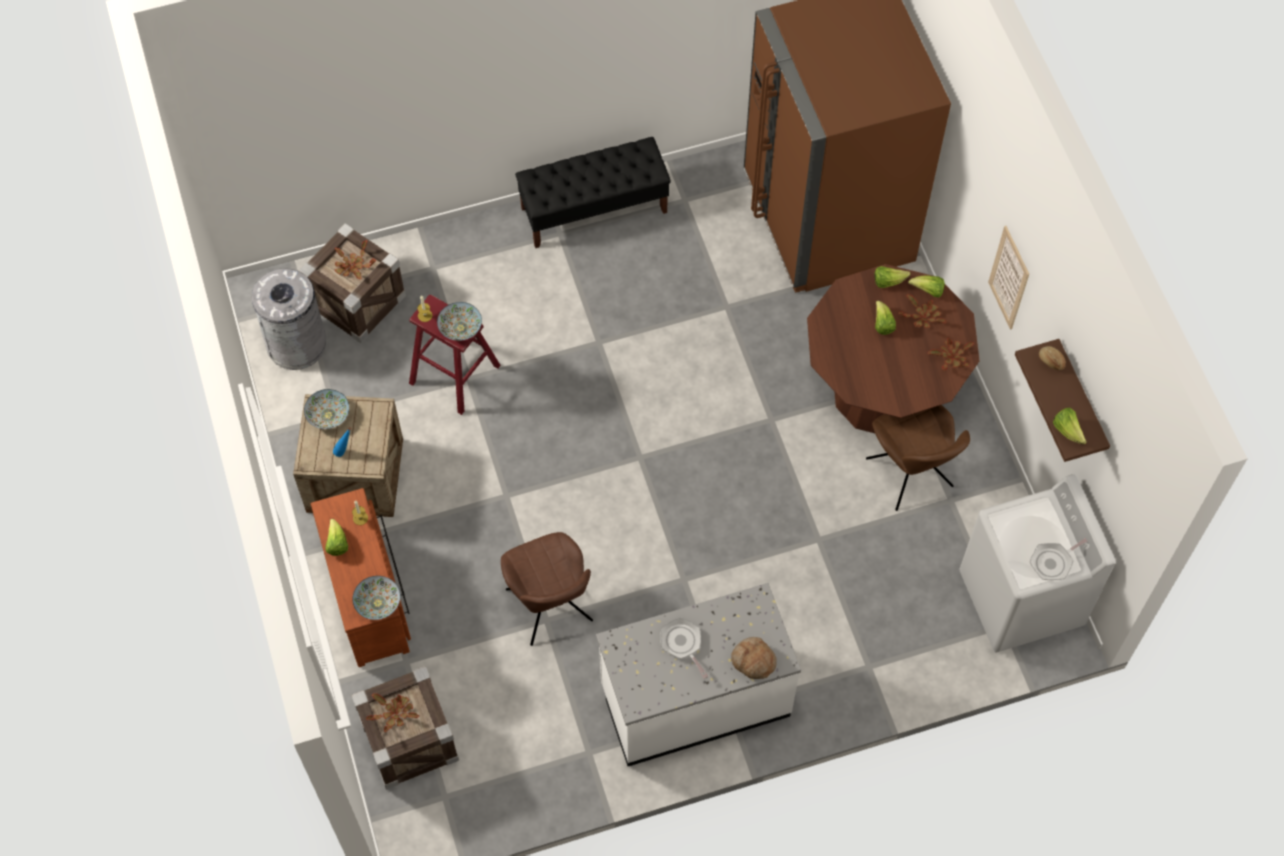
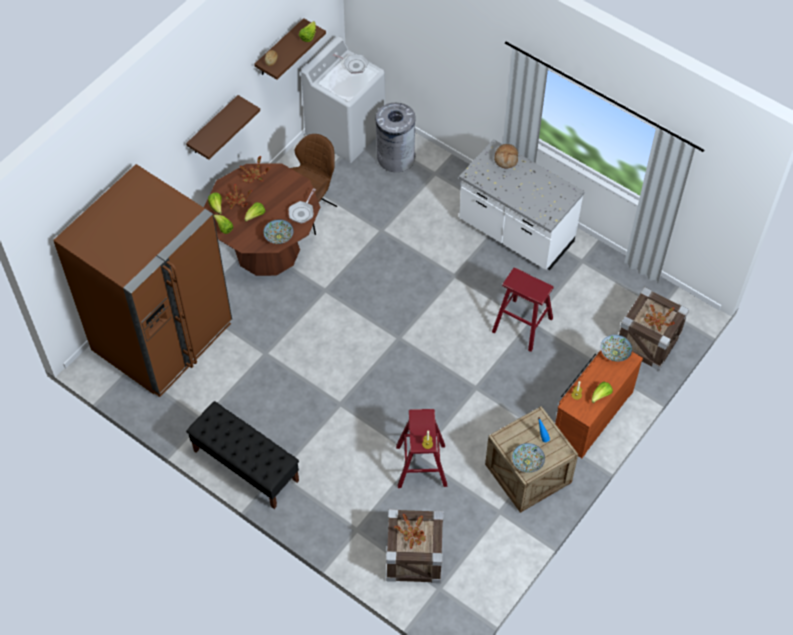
camera: 125 degrees left, 5 degrees down
grey trash can [252,268,326,370] -> grey trash can moved to [375,103,416,172]
bowl [437,302,482,341] -> bowl moved to [263,219,294,244]
brown chair [501,532,593,646] -> red stool [492,268,554,352]
frying pan [660,617,708,679] -> frying pan moved to [289,188,316,224]
picture [988,226,1029,330] -> brown shelf [186,95,260,160]

